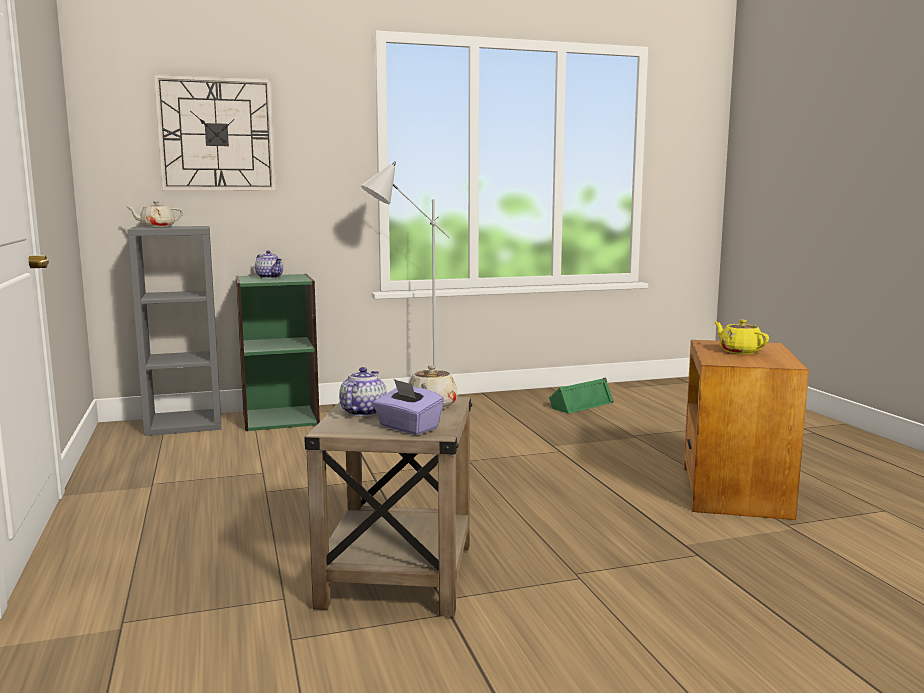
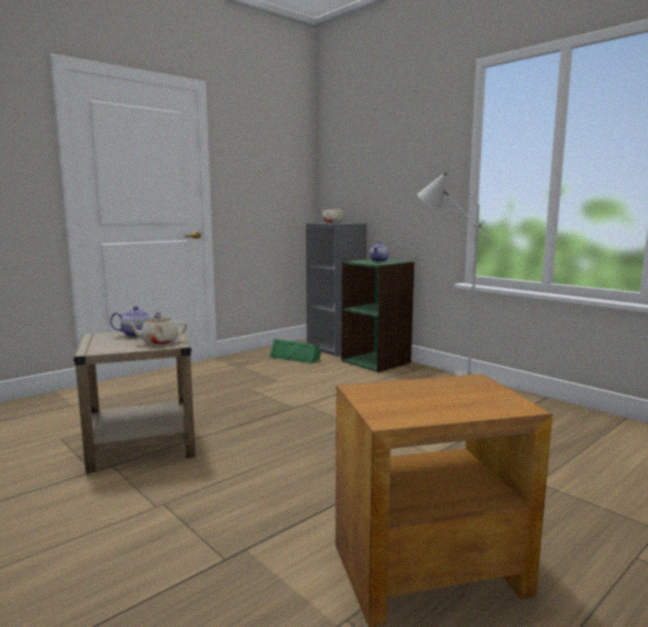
camera: 65 degrees right, 0 degrees up
wall clock [154,74,276,191] -> none
purple tissue box [373,379,444,435] -> none
green speaker [549,377,614,414] -> green speaker moved to [269,338,321,364]
yellow teapot [715,320,769,354] -> none

